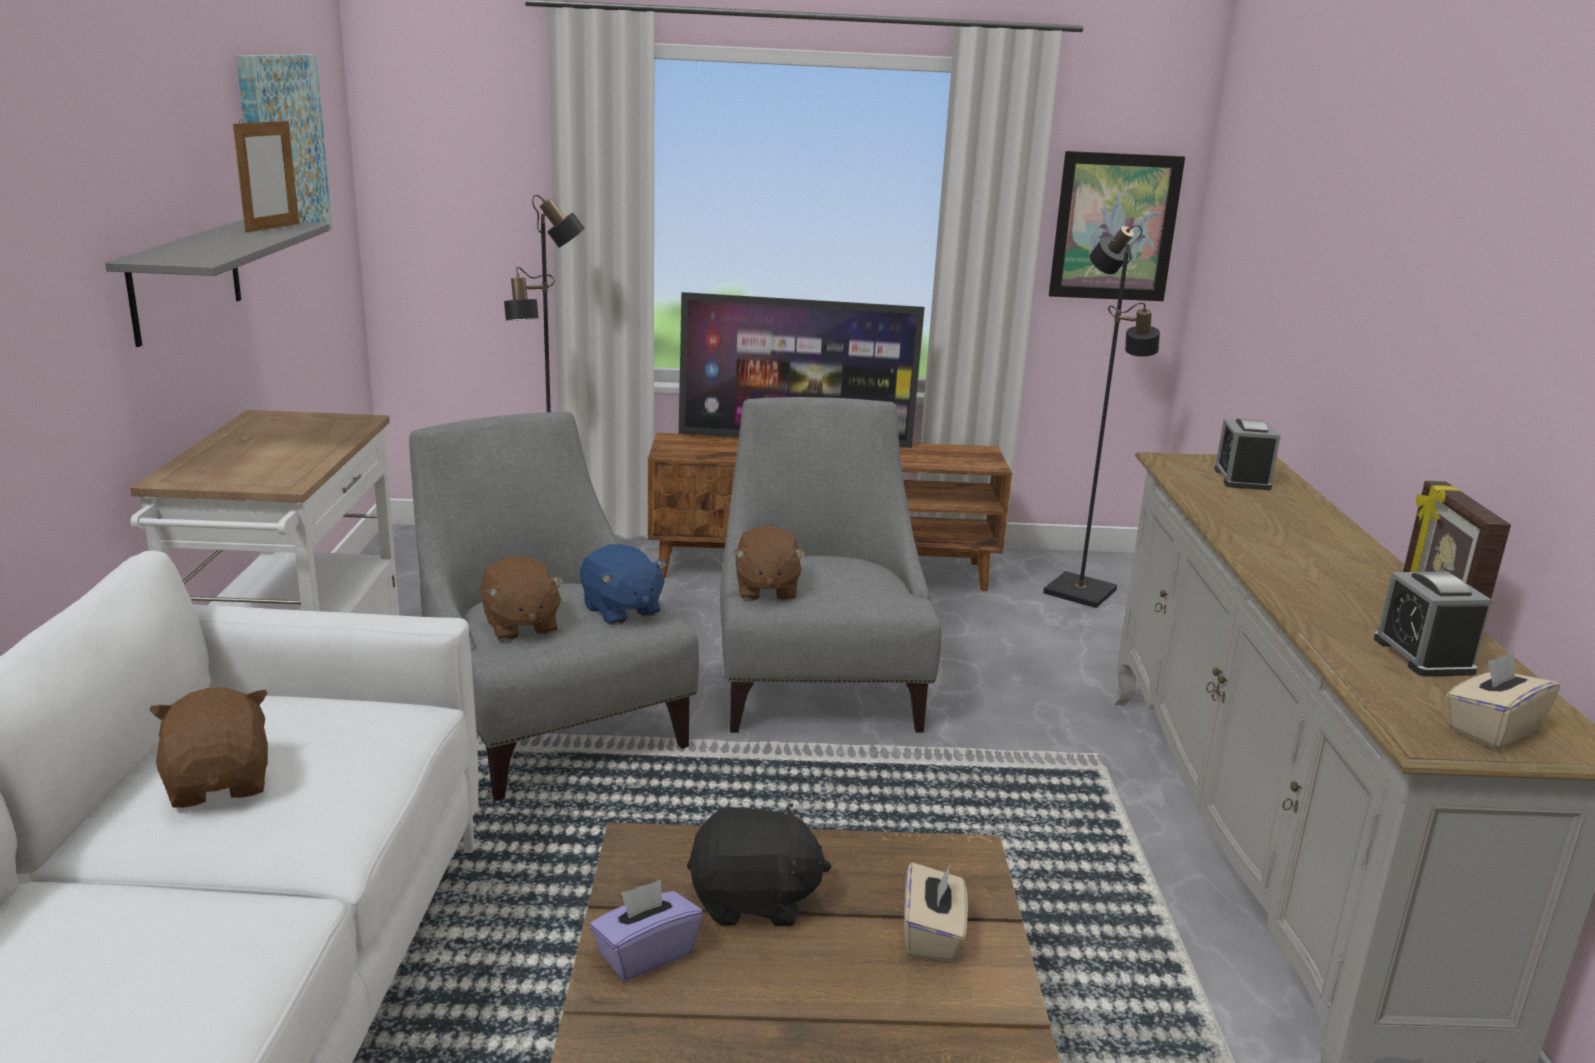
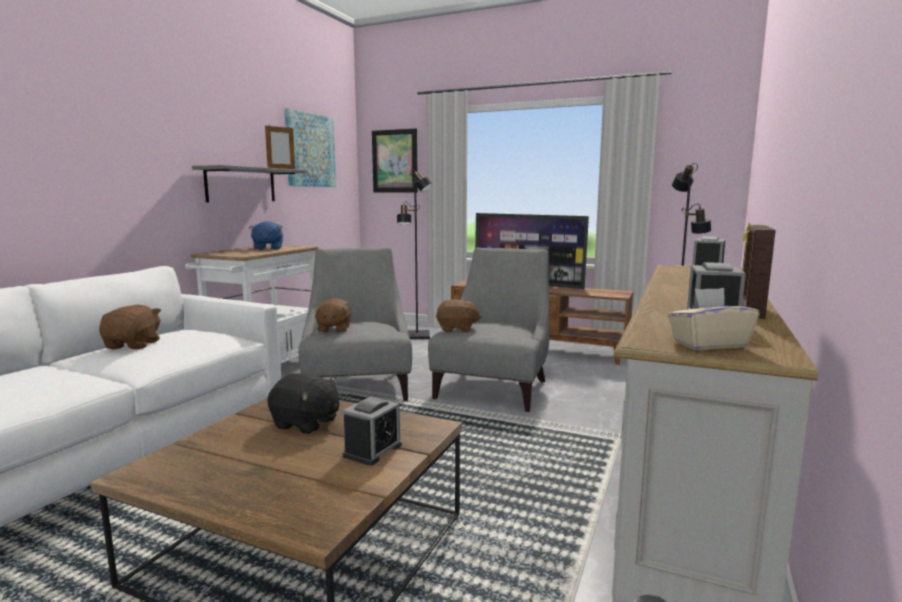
camera: 25 degrees right, 10 degrees down
blue plush toy [580,544,667,625] -> blue plush toy moved to [249,221,283,250]
purple tissue box [590,879,703,981] -> none
brown plush toy [733,526,806,601] -> brown plush toy turned 105 degrees counterclockwise [436,299,482,332]
beige tissue box [904,862,968,961] -> alarm clock [343,397,402,465]
picture [1049,151,1185,301] -> picture moved to [372,128,418,193]

